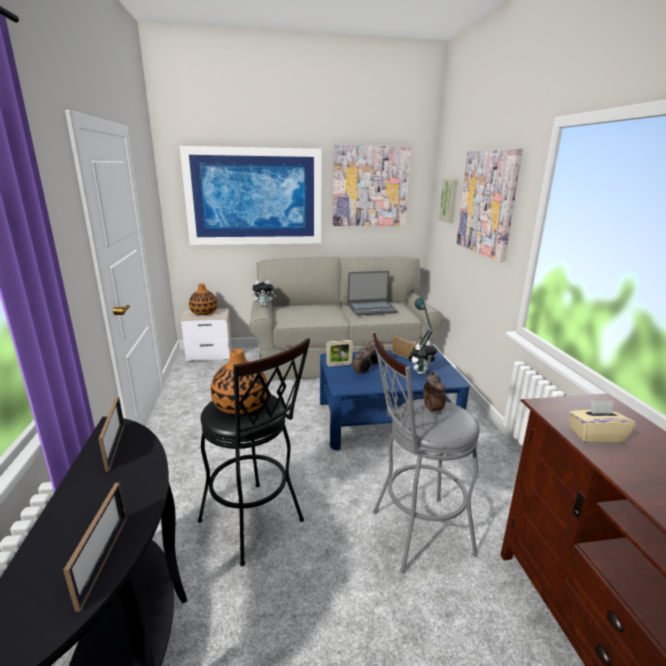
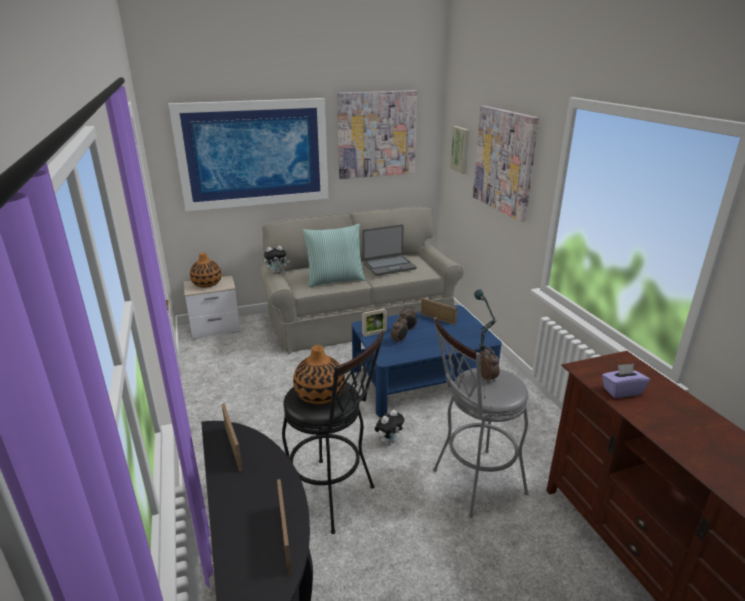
camera: 10 degrees left, 5 degrees up
plush toy [408,341,437,374] -> plush toy moved to [375,410,404,445]
beige tissue box [569,400,636,444] -> purple tissue box [602,364,650,398]
none -> pillow [302,224,366,287]

